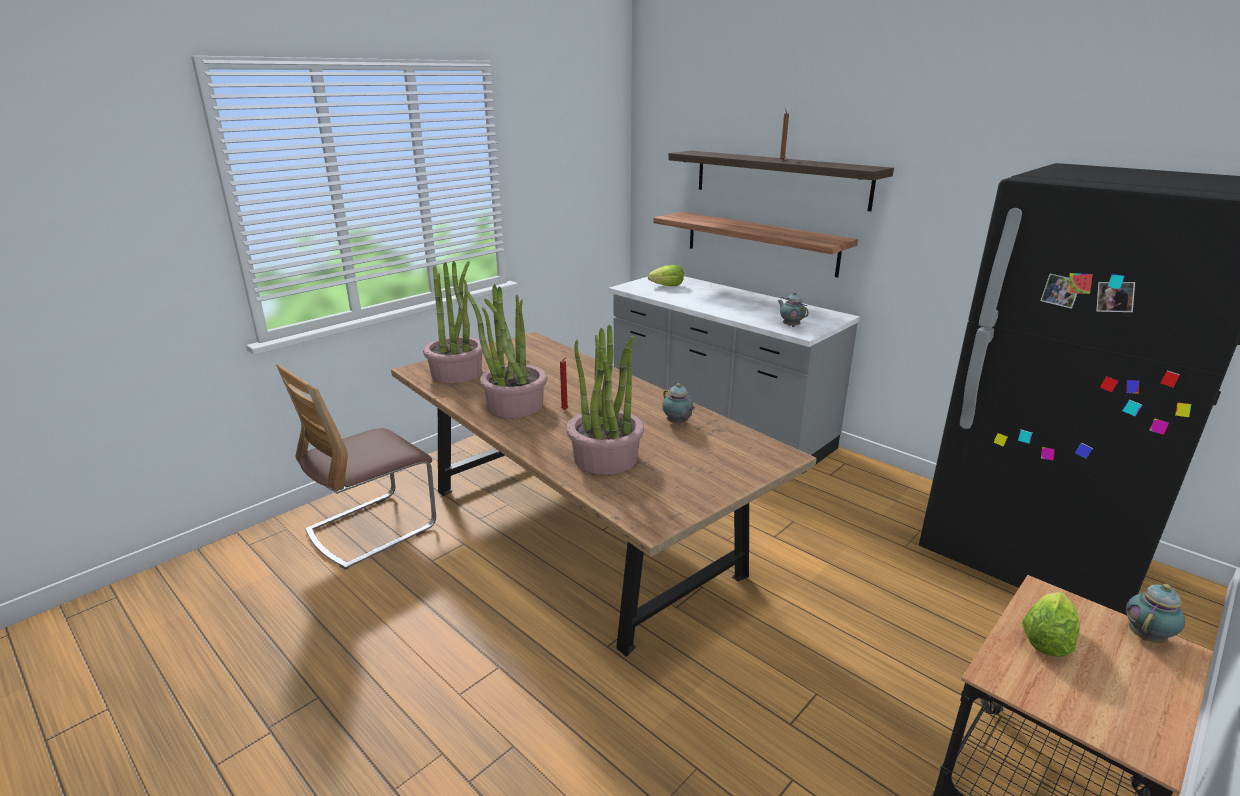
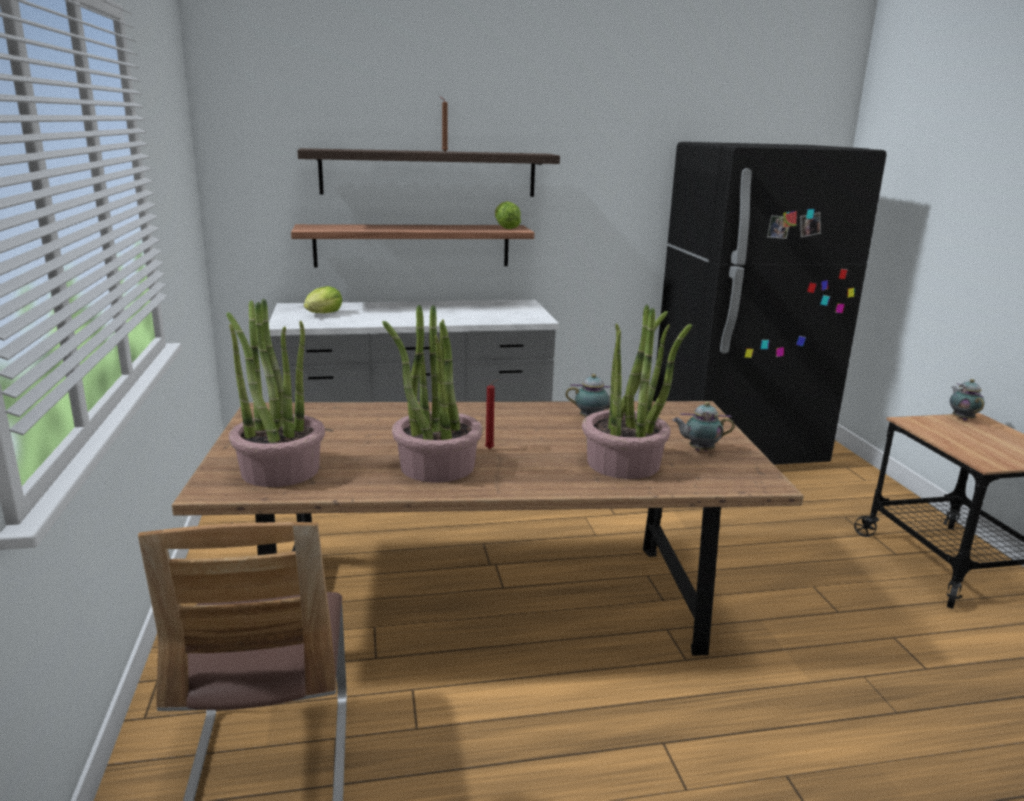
camera: 55 degrees left, 5 degrees down
teapot [778,292,809,327] -> teapot moved to [673,402,735,451]
lettuce [1022,592,1080,657] -> lettuce moved to [495,201,521,229]

